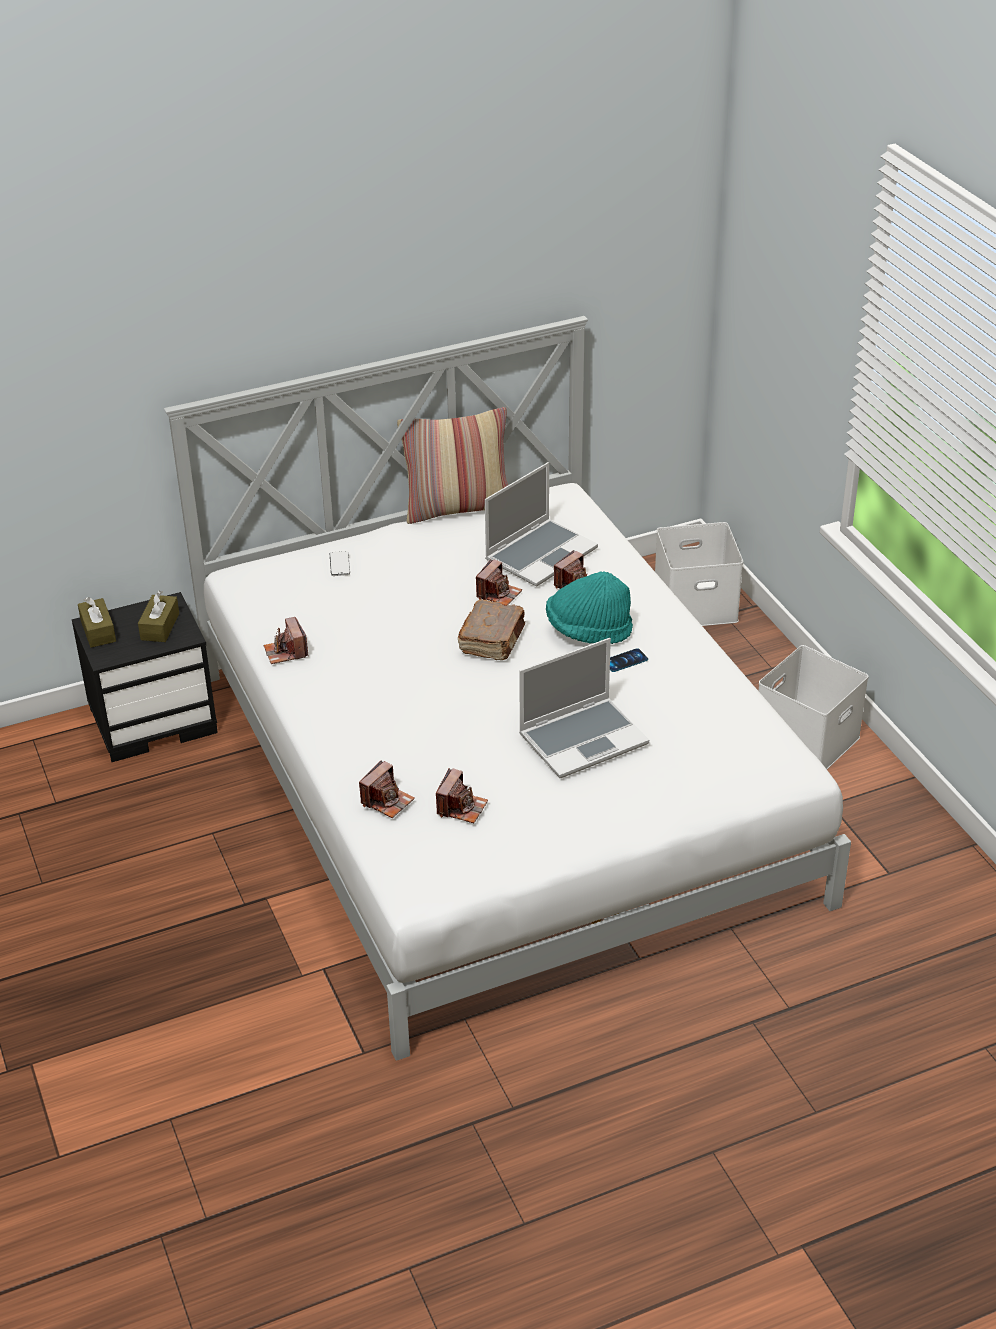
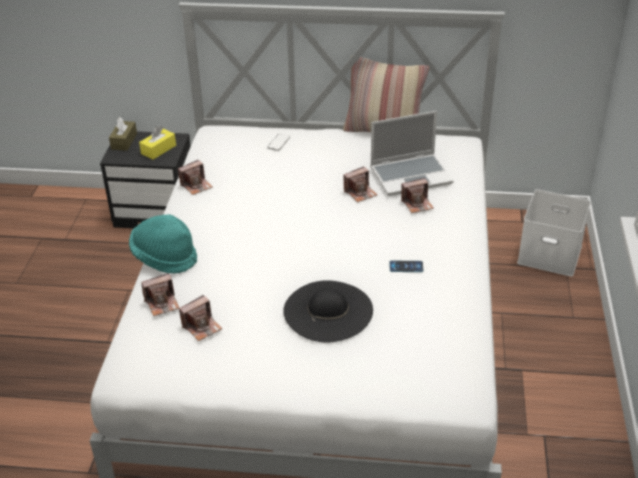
camera: 30 degrees right, 0 degrees up
brown tissue box [138,591,179,642] -> yellow tissue box [139,125,176,160]
camera [264,617,308,664] -> camera turned 135 degrees counterclockwise [178,160,213,195]
brown book [458,599,525,660] -> none
laptop [519,638,649,778] -> black hat [283,280,373,343]
turquoise hat [546,571,633,644] -> turquoise hat moved to [129,214,197,274]
white storage box [759,645,869,769] -> none

